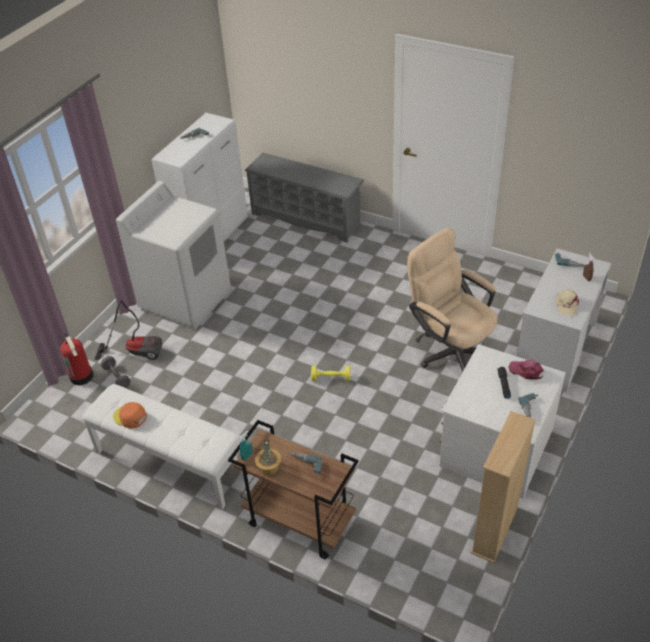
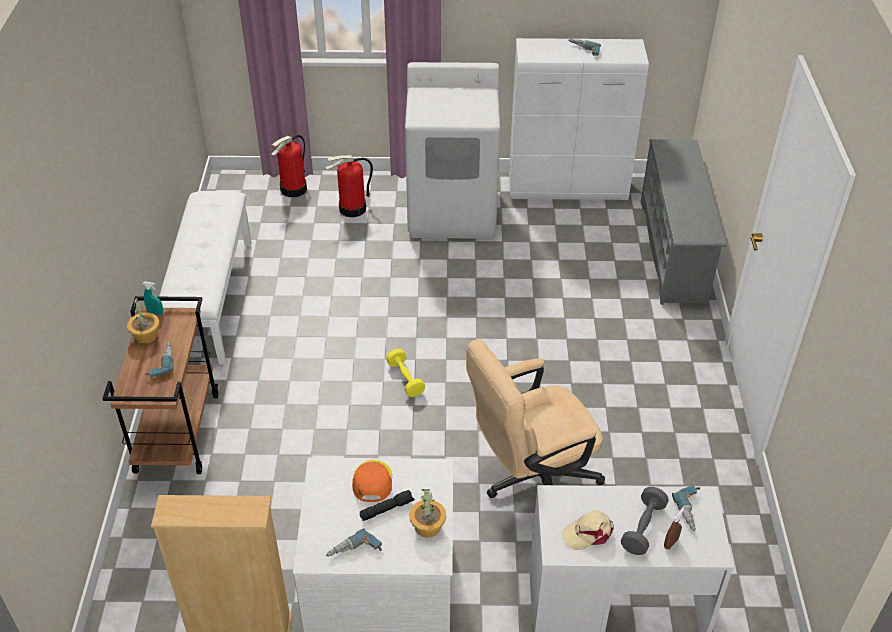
camera: 60 degrees right, 0 degrees up
vacuum cleaner [95,301,162,360] -> fire extinguisher [325,155,373,217]
grey dumbbell [101,356,131,388] -> grey dumbbell moved to [621,487,668,555]
orange cap [113,402,147,429] -> orange cap moved to [352,460,392,502]
beige office chair [407,228,498,372] -> beige office chair turned 135 degrees counterclockwise [466,339,605,498]
pink cap [508,360,544,380] -> potted plant [409,489,446,538]

